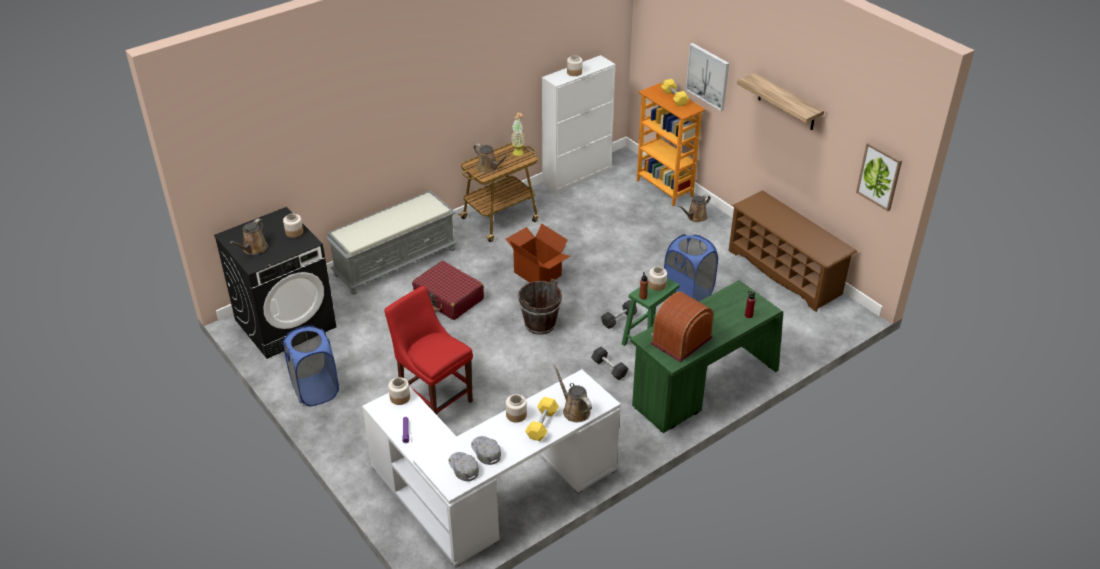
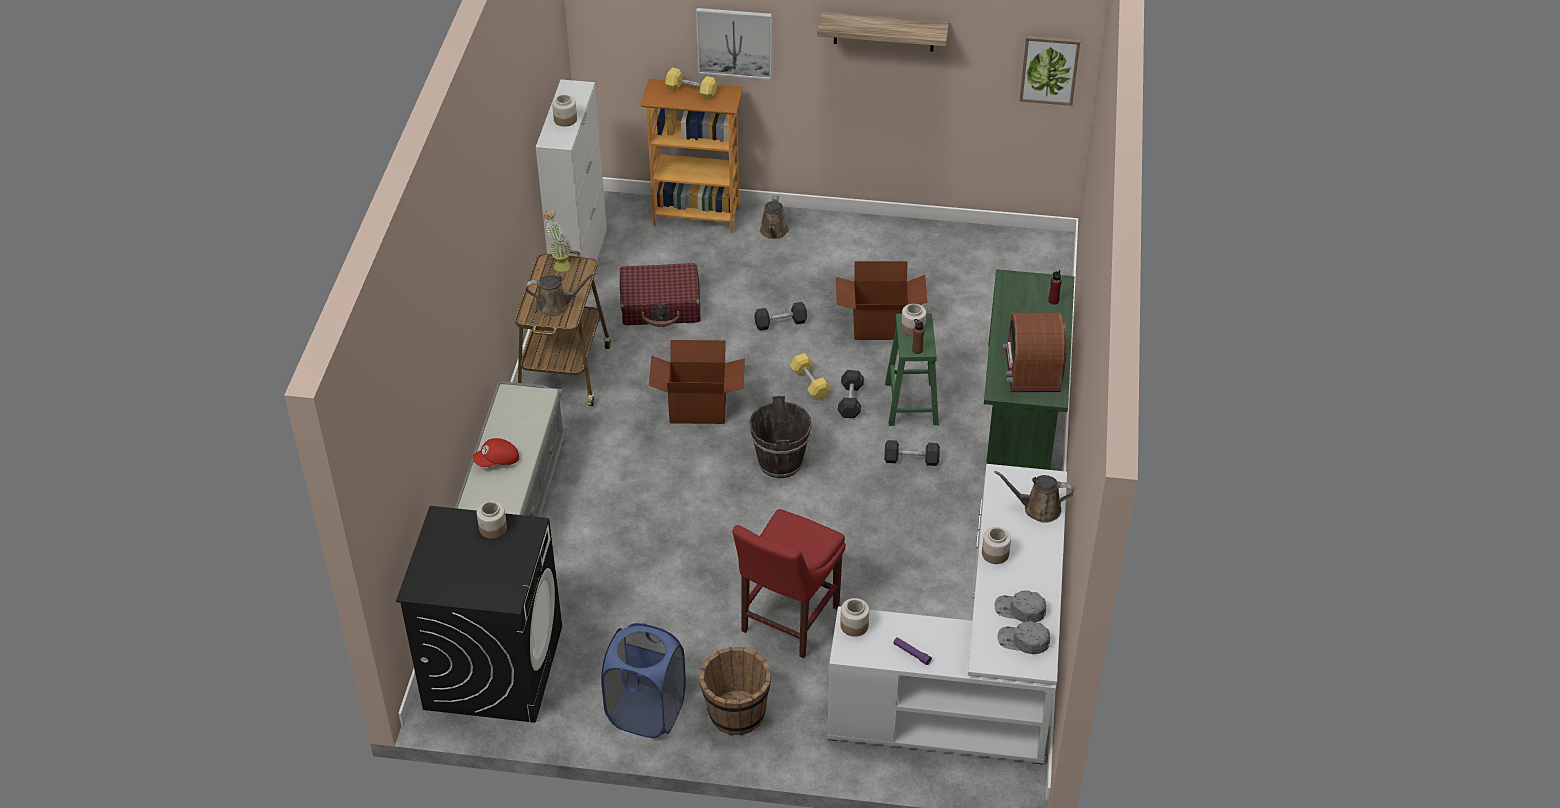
camera: 45 degrees left, 5 degrees up
brown watering can [229,218,268,255] -> none
red chair [384,286,473,415] -> red chair turned 60 degrees counterclockwise [732,509,846,658]
red suitcase [412,261,484,320] -> red suitcase moved to [620,263,701,327]
yellow dumbbell [525,397,559,441] -> yellow dumbbell moved to [790,353,831,400]
blue laundry basket [664,234,718,302] -> cardboard box [836,261,927,340]
brown shoe rack [729,190,857,312] -> none
none -> red cap [472,438,519,467]
none -> brown bucket [699,647,771,735]
none -> grey dumbbell [754,302,807,331]

